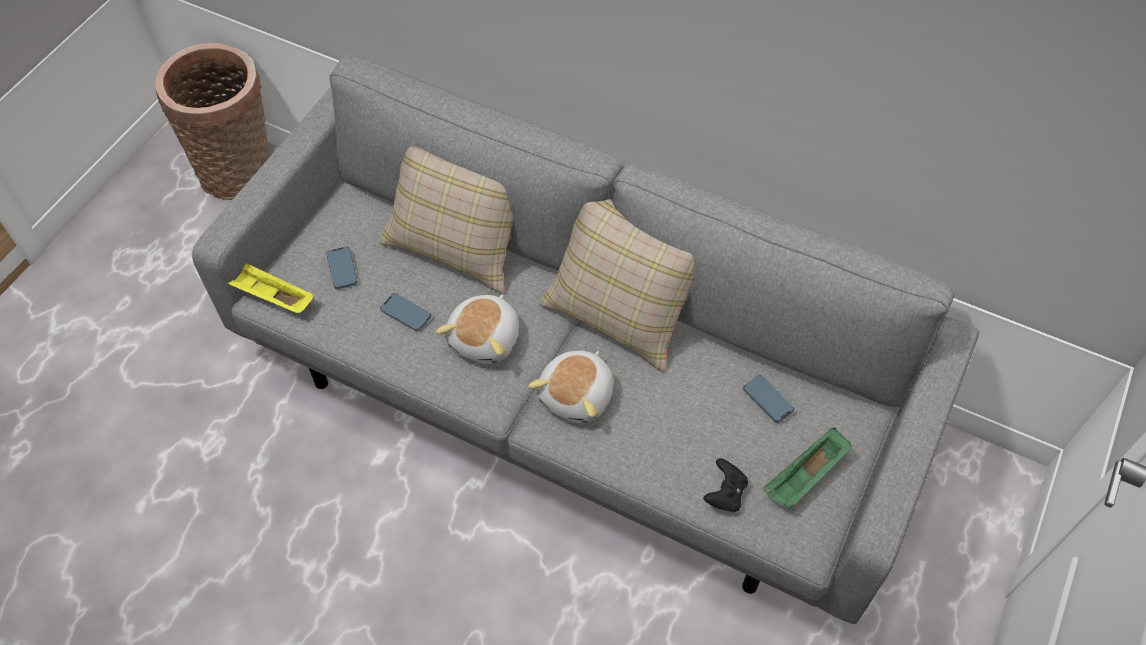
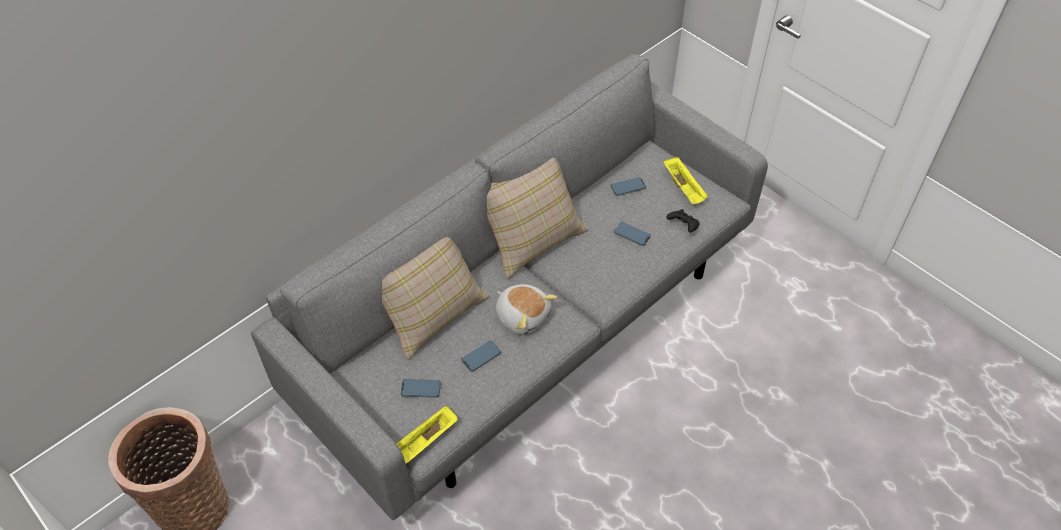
camera: 70 degrees left, 5 degrees down
plush toy [528,351,613,423] -> none
green tray [763,428,852,509] -> yellow tray [663,157,708,204]
none -> phone [614,222,651,246]

